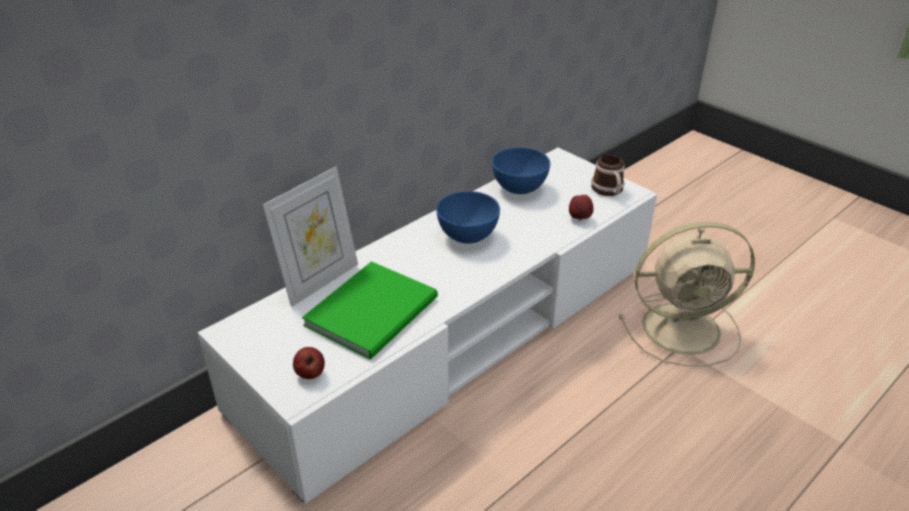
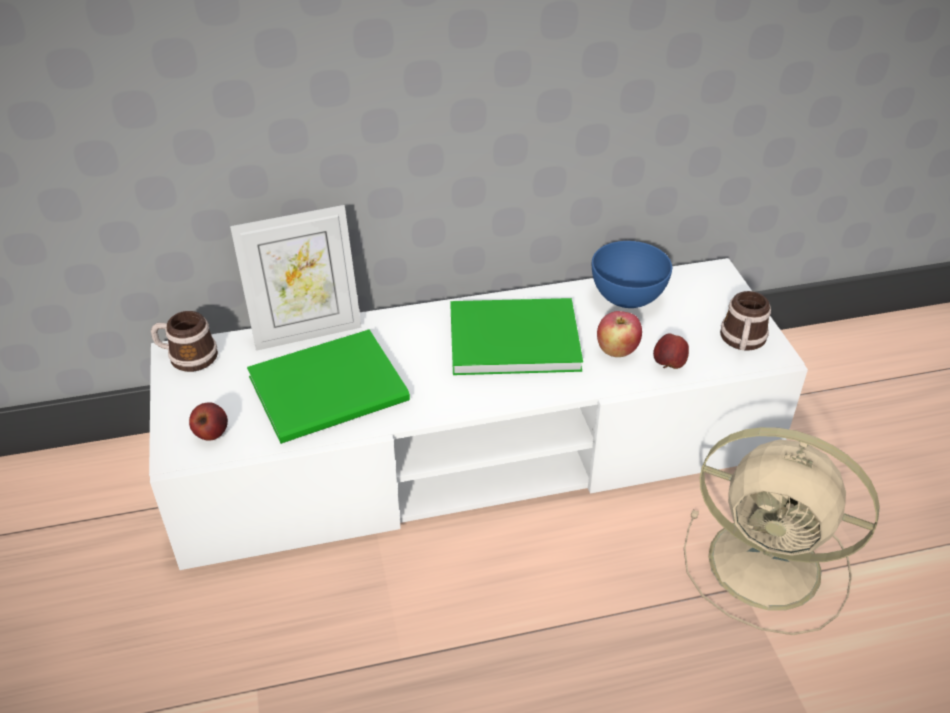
camera: 30 degrees right, 5 degrees up
blue bowl [436,191,500,244] -> green book [450,298,583,375]
none -> mug [151,311,218,372]
none -> apple [597,311,642,357]

